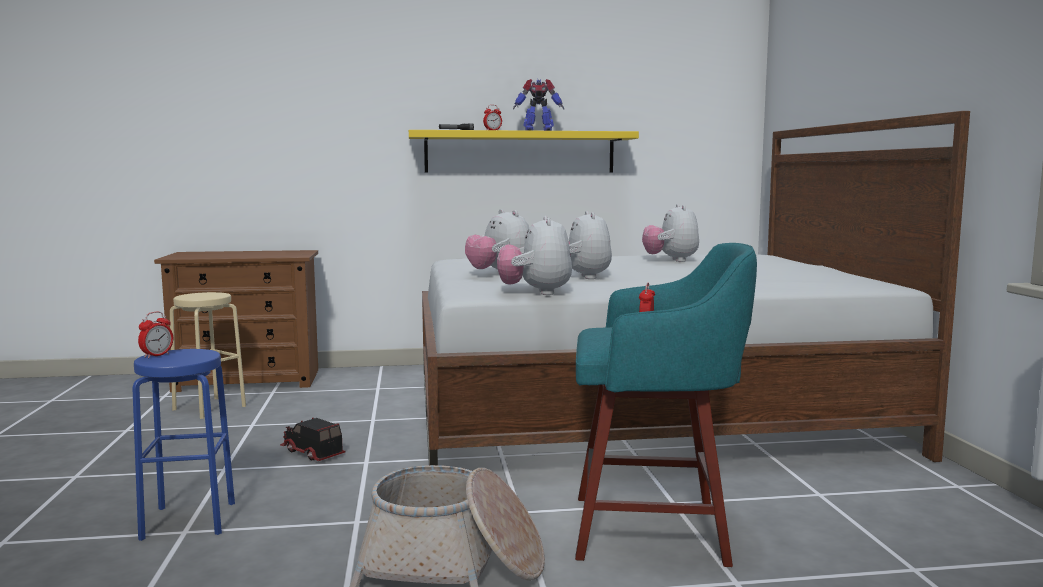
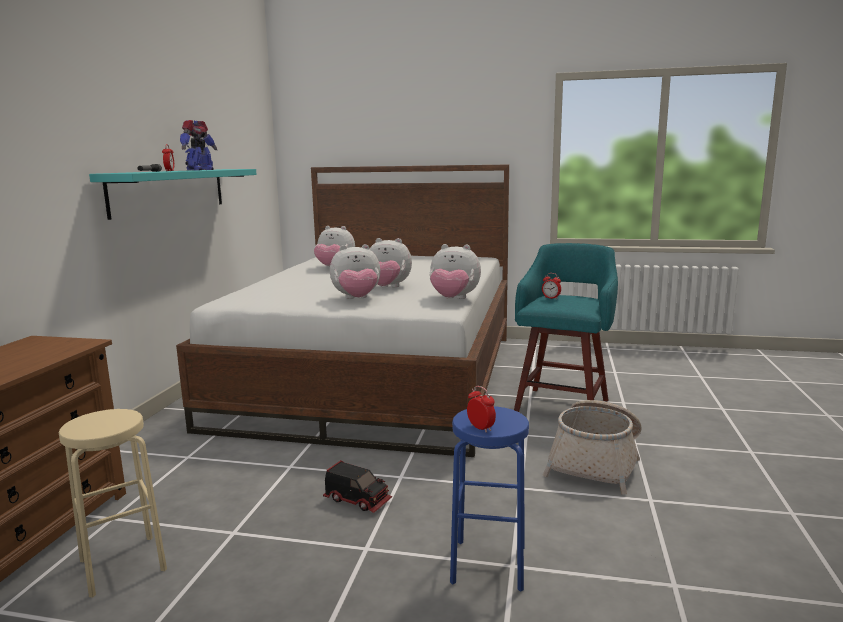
camera: 70 degrees left, 5 degrees up
toy truck [280,418,346,461] -> toy truck turned 120 degrees counterclockwise [323,460,392,513]
yellow shelf [409,130,639,173] -> turquoise shelf [89,169,257,220]

